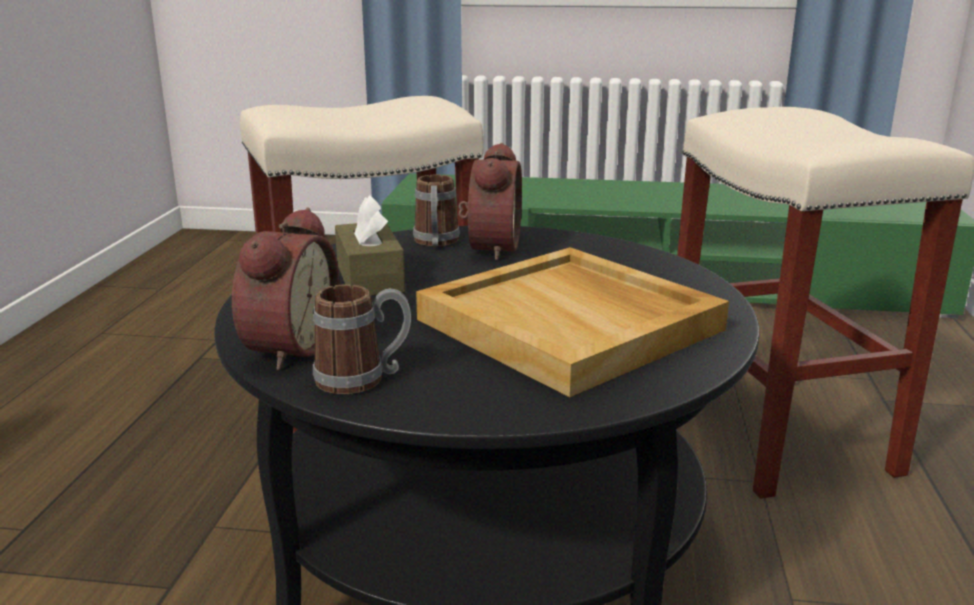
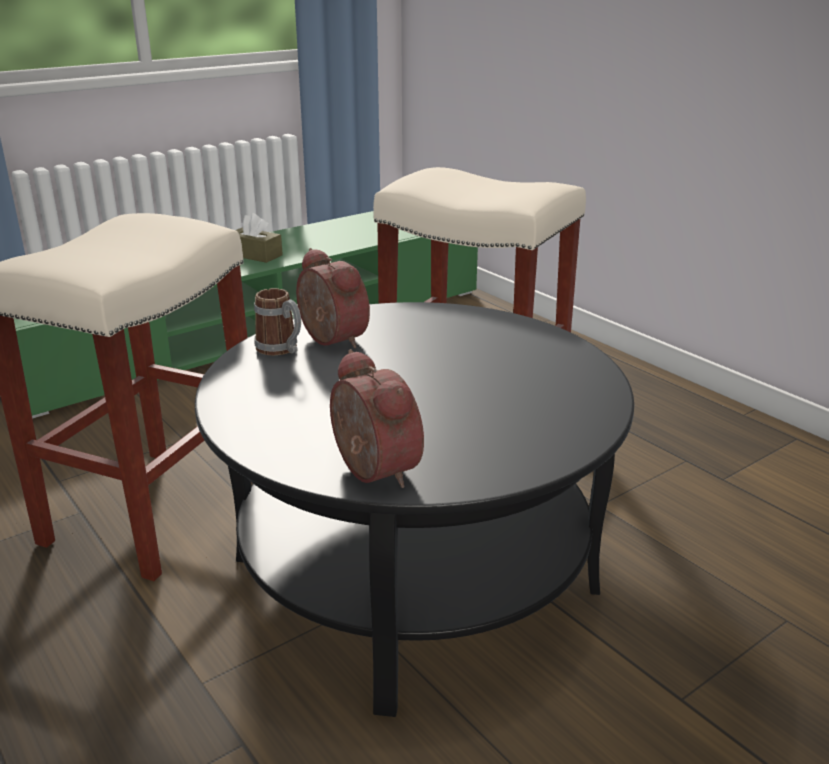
camera: 45 degrees left, 5 degrees up
mug [313,284,411,394] -> none
brown tissue box [335,195,405,296] -> brown tissue box moved to [236,213,283,263]
beige tray [416,247,729,397] -> none

